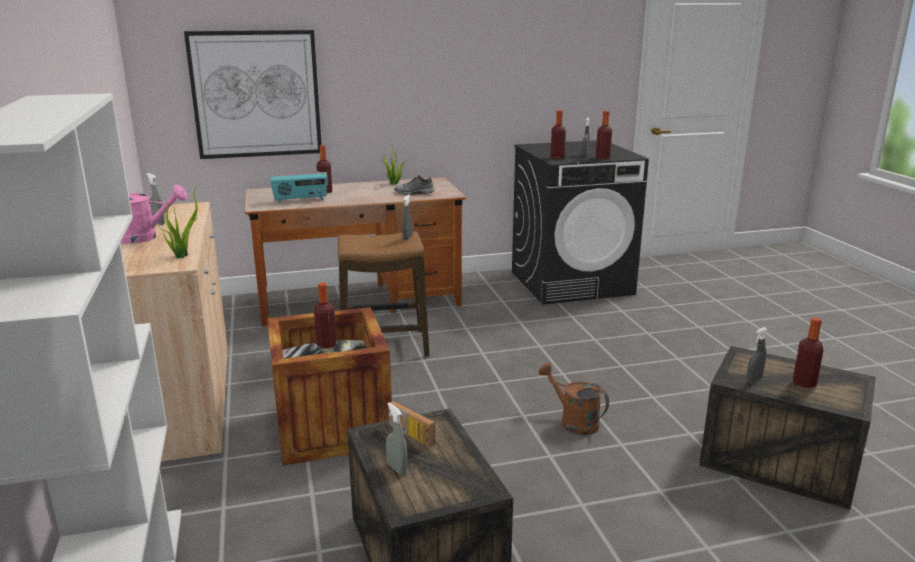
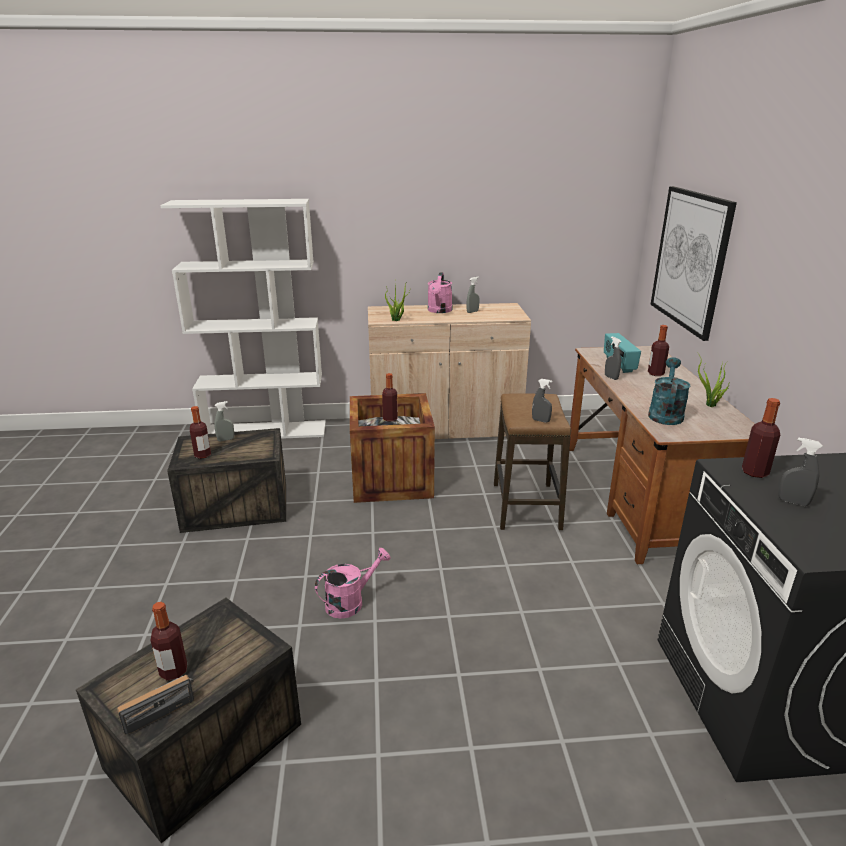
camera: 100 degrees right, 5 degrees up
radio [383,401,435,448] -> radio moved to [117,675,194,734]
grey shoe [394,175,435,195] -> turquoise watering can [648,357,690,425]
brown watering can [538,363,609,435] -> pink watering can [315,548,391,619]
bottle [596,111,612,160] -> bottle moved to [190,406,211,459]
grey spray bottle [746,327,768,383] -> grey spray bottle moved to [605,337,621,380]

